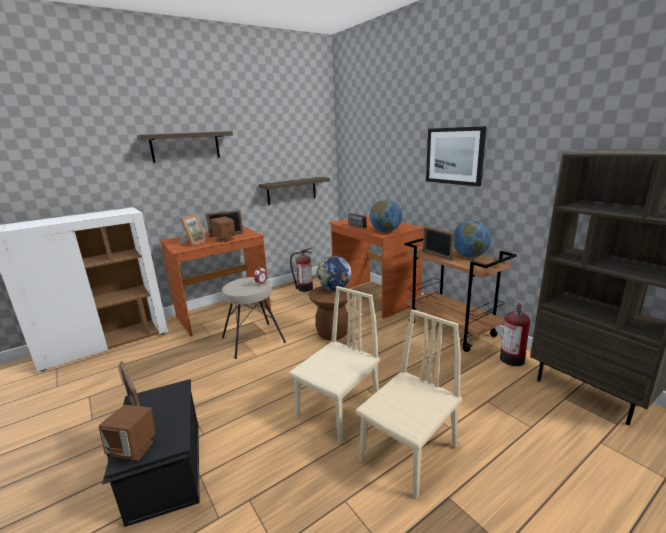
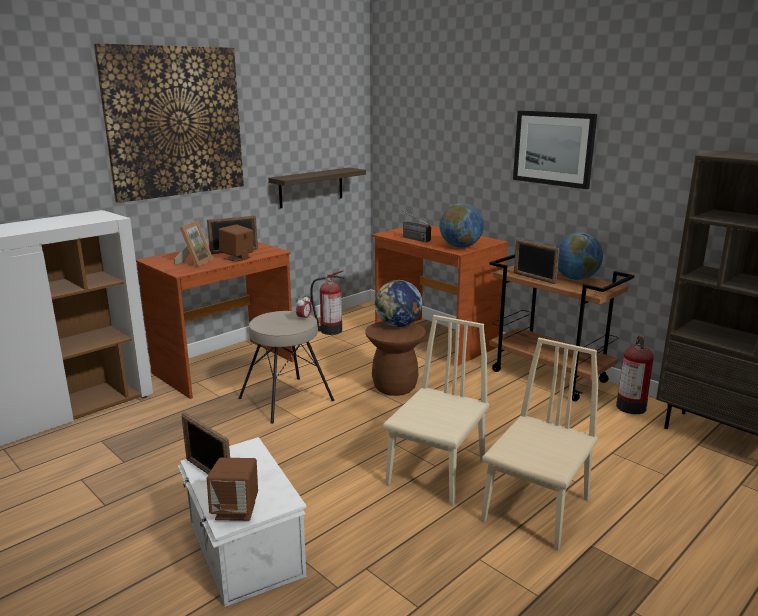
camera: 10 degrees left, 0 degrees up
black storage box [102,379,200,527] -> white storage box [178,437,307,607]
shelf [137,131,233,163] -> picture [94,43,244,203]

